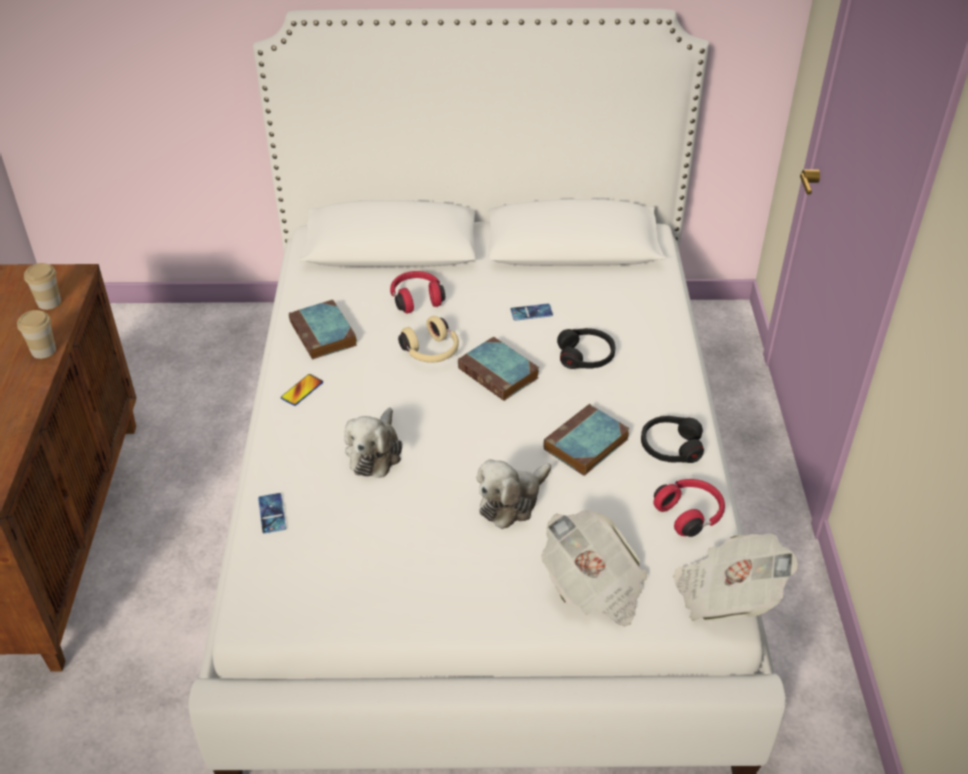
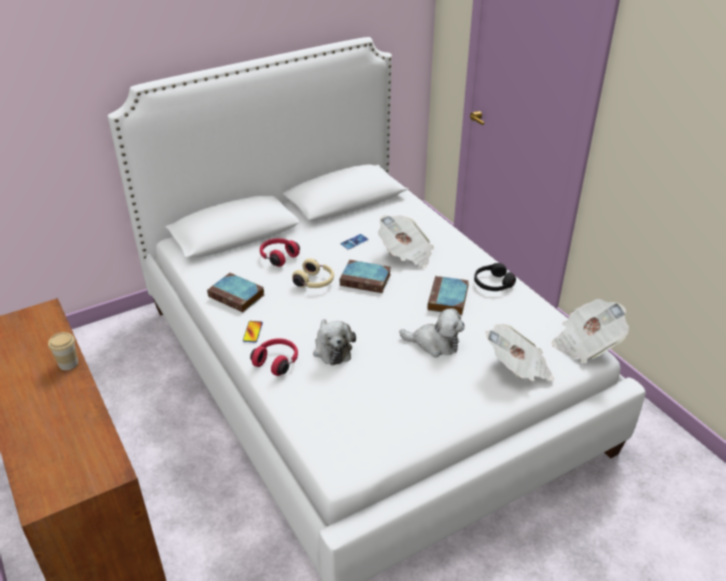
camera: 30 degrees left, 5 degrees down
cup [24,263,61,310] -> none
phone [258,493,286,534] -> none
plush toy [477,459,551,529] -> plush toy turned 90 degrees counterclockwise [399,308,465,357]
black headphones [557,328,615,369] -> newspaper [378,215,434,268]
red headphones [654,479,725,537] -> red headphones moved to [250,338,298,376]

